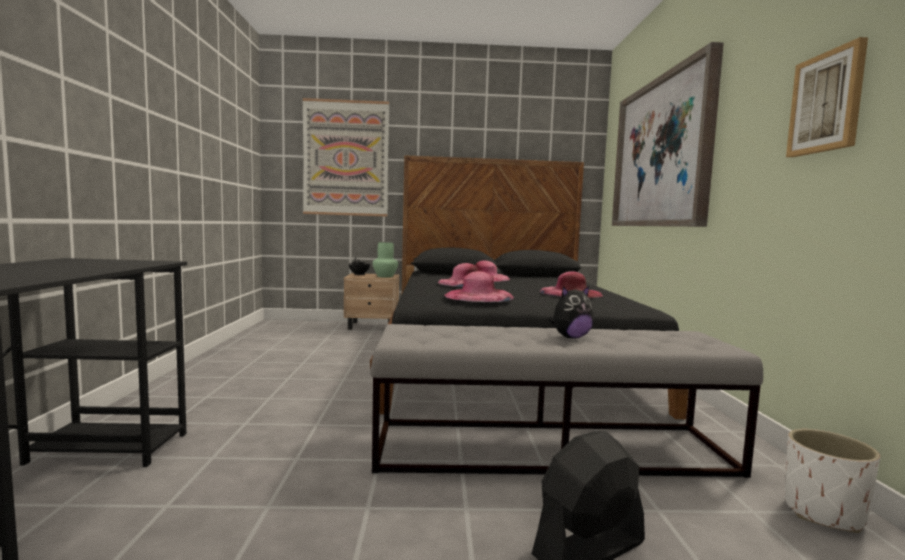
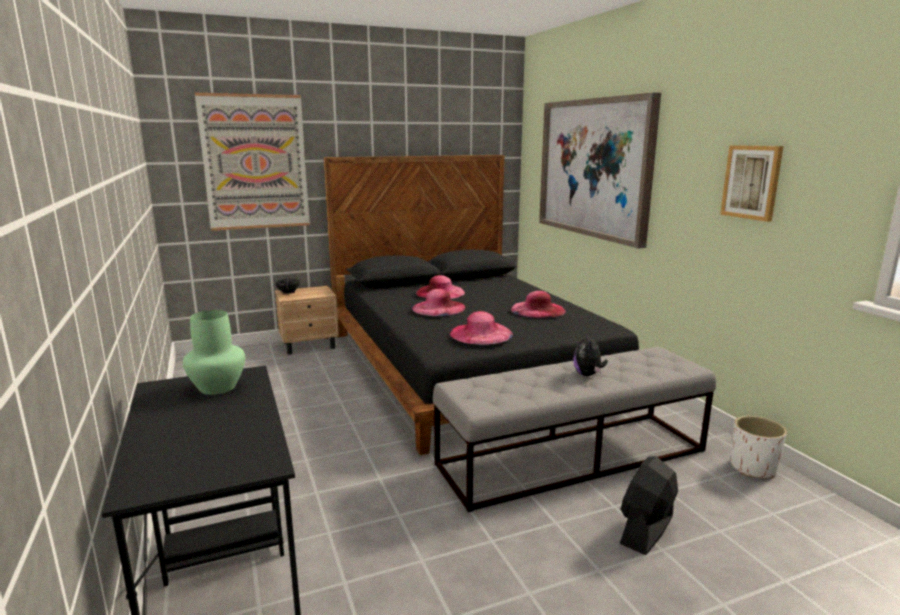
camera: 20 degrees left, 10 degrees up
green vase [373,242,398,278] -> green vase moved to [183,310,245,395]
plush toy [548,286,594,338] -> plush toy turned 135 degrees clockwise [573,333,608,376]

